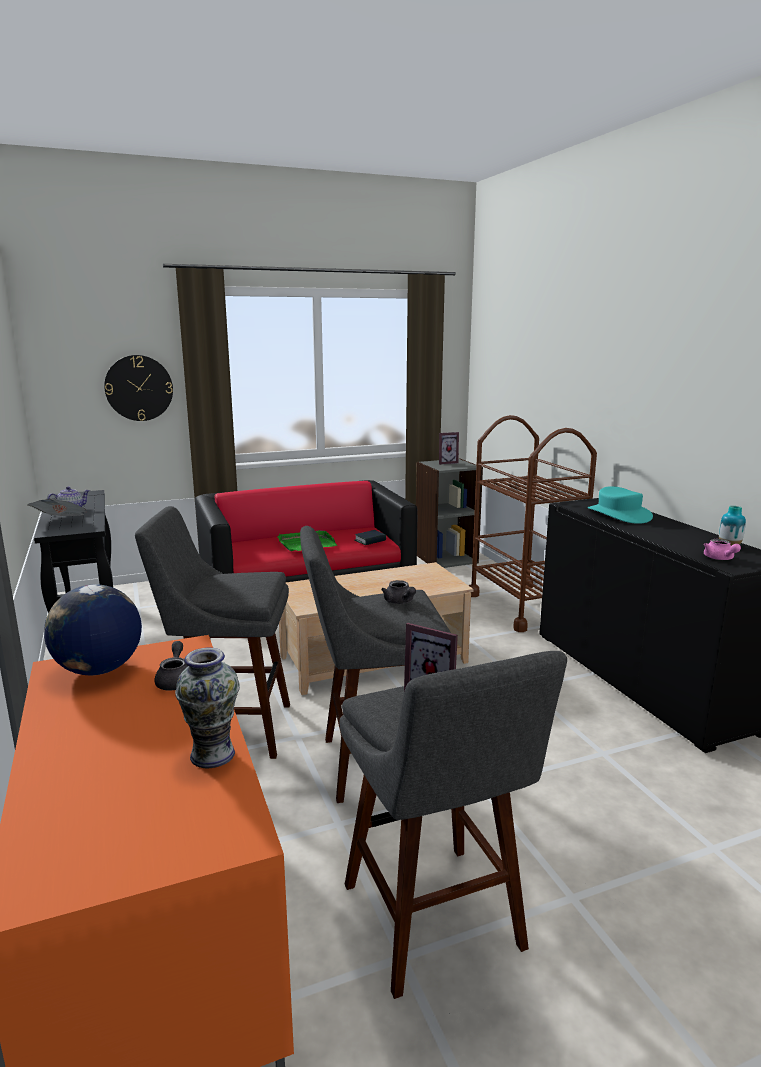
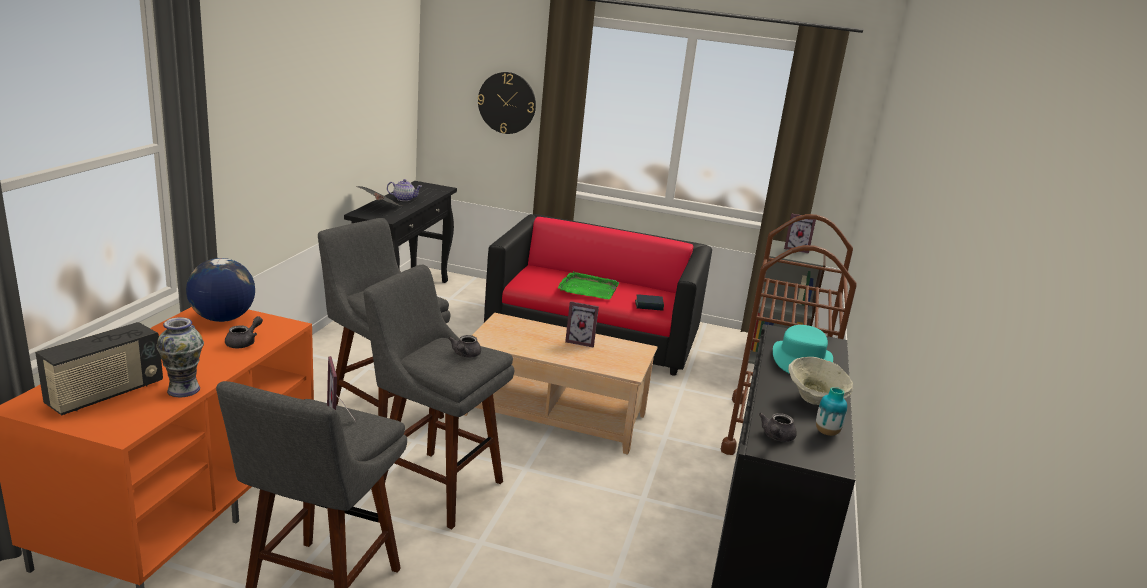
camera: 35 degrees right, 5 degrees up
pink teapot [704,539,741,560] -> grey teapot [759,413,797,442]
none -> radio [35,322,163,415]
none -> picture frame [565,301,599,348]
none -> beige bowl [788,357,853,405]

